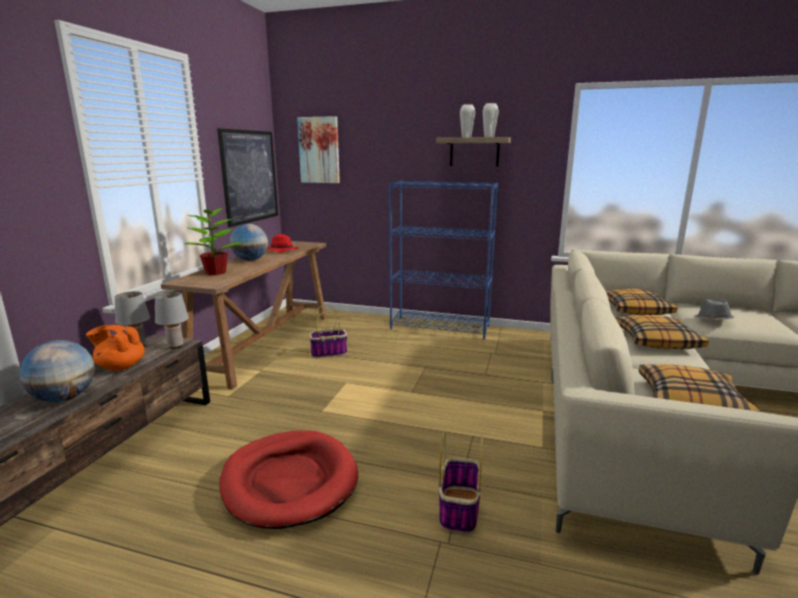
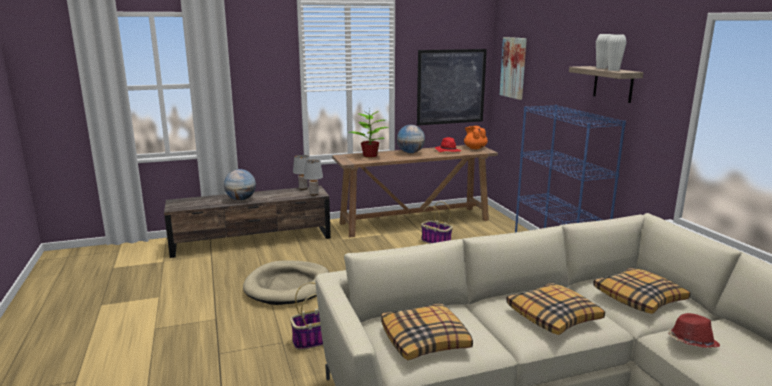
camera: 55 degrees right, 0 degrees up
orange teapot [86,325,145,371] -> orange teapot moved to [464,126,488,149]
red dog bed [219,430,358,529] -> beige dog bed [243,260,329,305]
grey hat [694,299,734,320] -> red hat [668,313,720,348]

